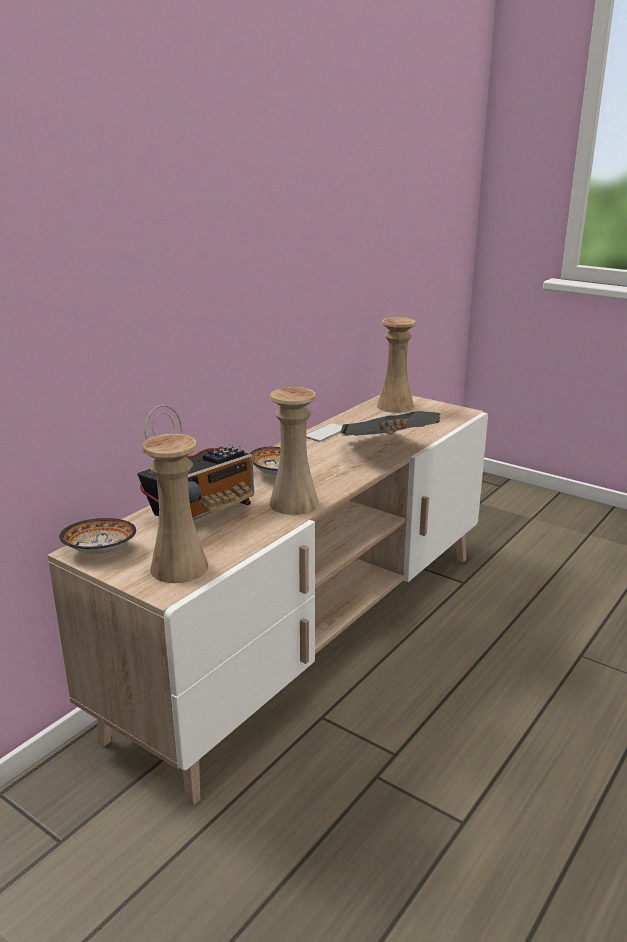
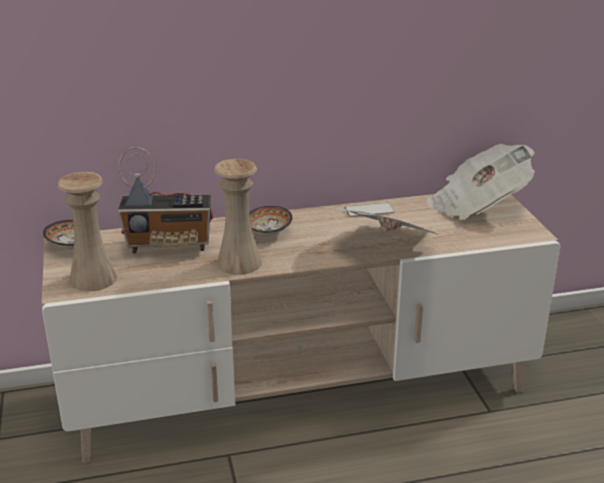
camera: 40 degrees right, 5 degrees up
beige vase [377,317,417,413] -> newspaper [426,144,535,220]

